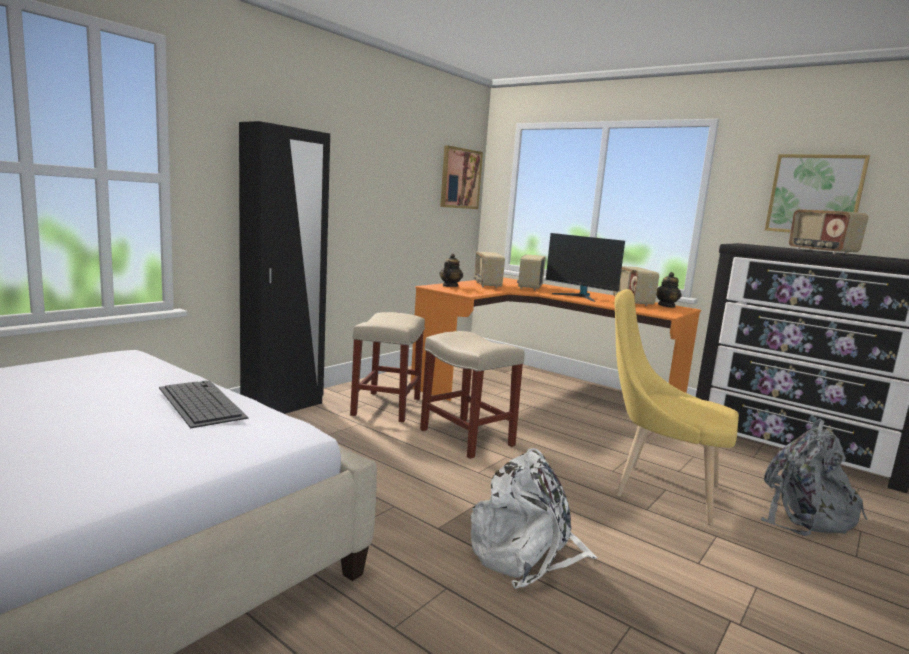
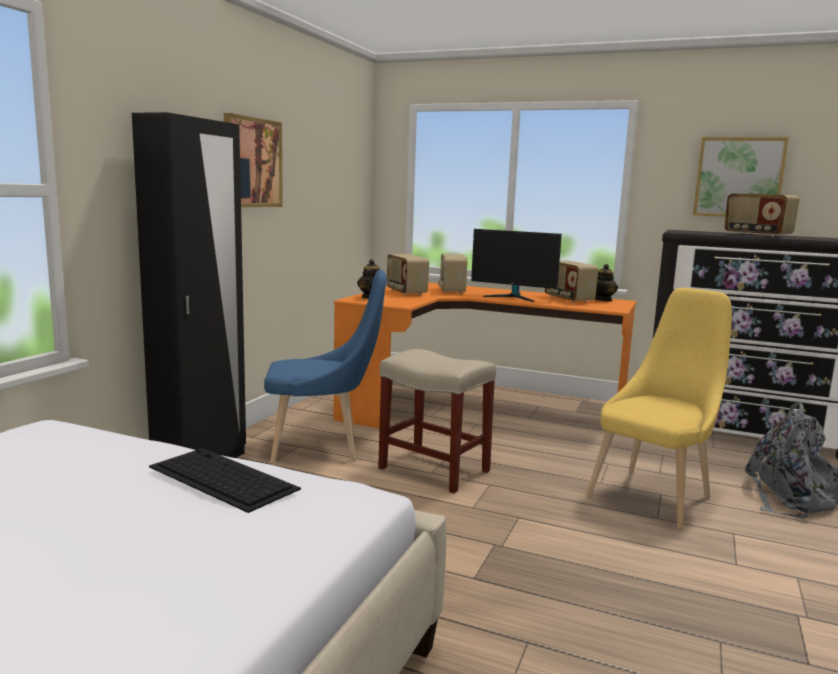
camera: 15 degrees left, 0 degrees up
beige stool [350,312,425,422] -> blue chair [264,270,387,464]
picture [440,145,483,209] -> picture moved to [224,113,283,207]
white backpack [471,448,598,589] -> none
yellow chair [615,289,739,525] -> yellow chair turned 120 degrees clockwise [586,288,732,529]

